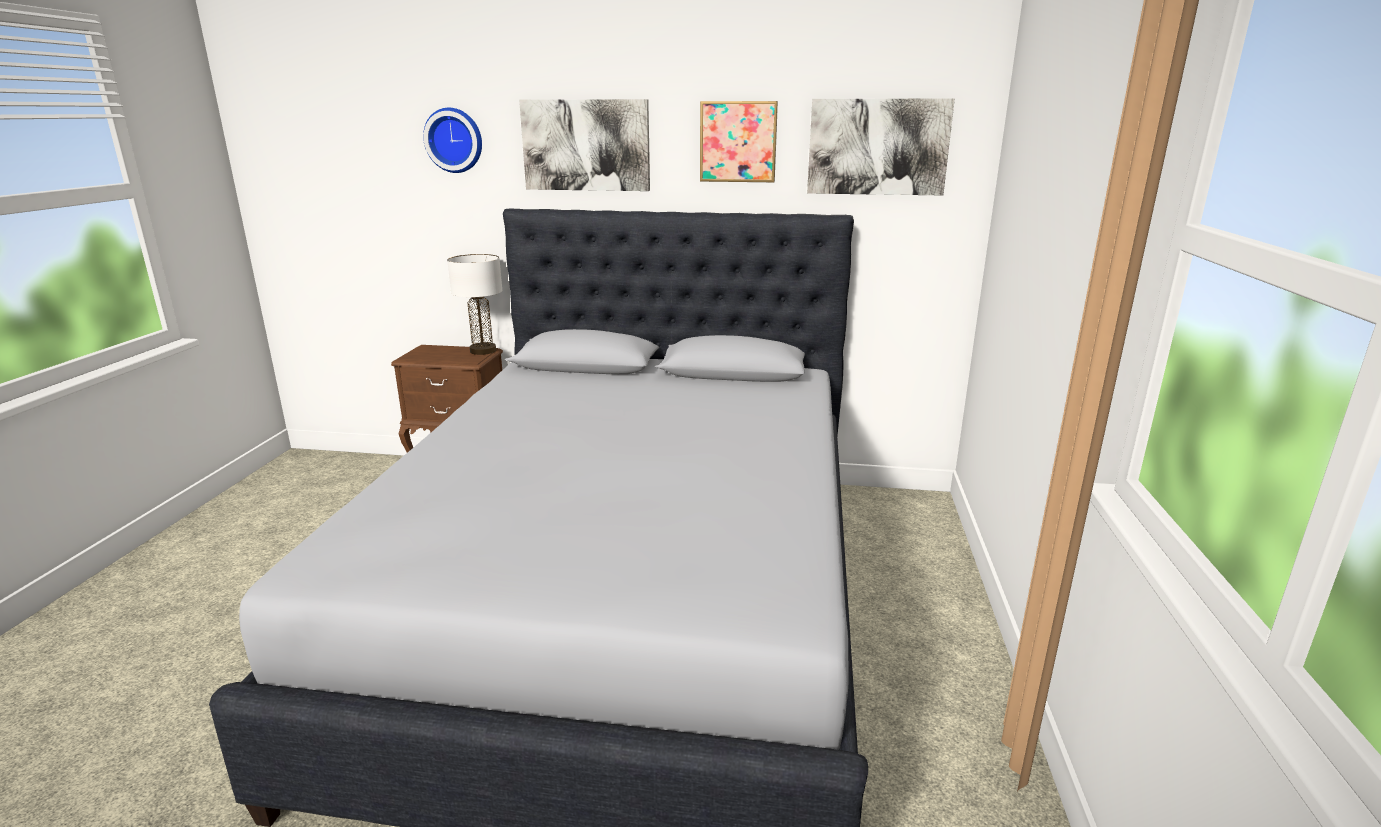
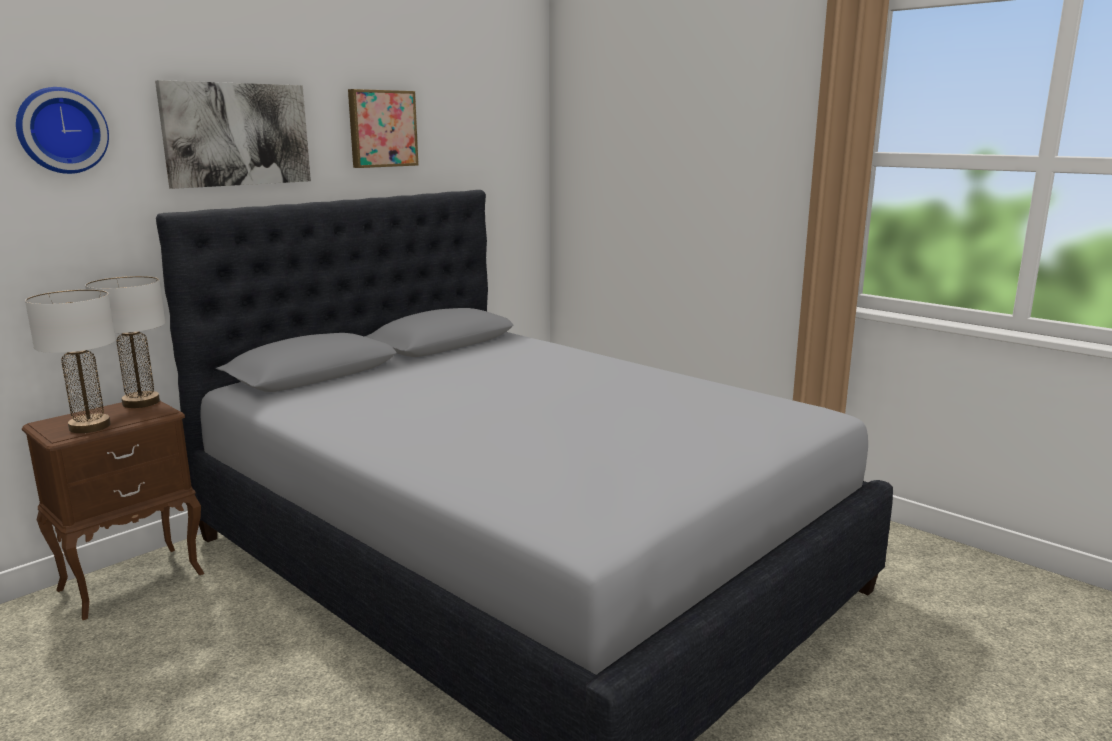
camera: 55 degrees left, 5 degrees down
picture [807,99,955,195] -> none
none -> table lamp [25,290,116,433]

